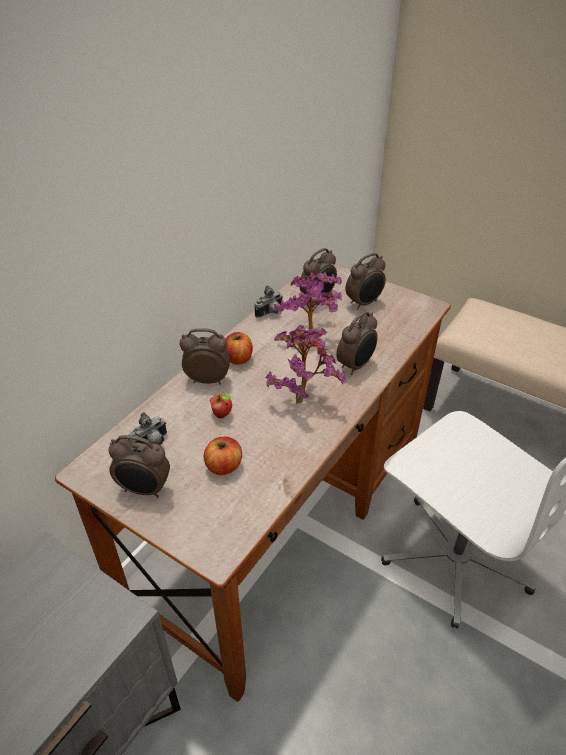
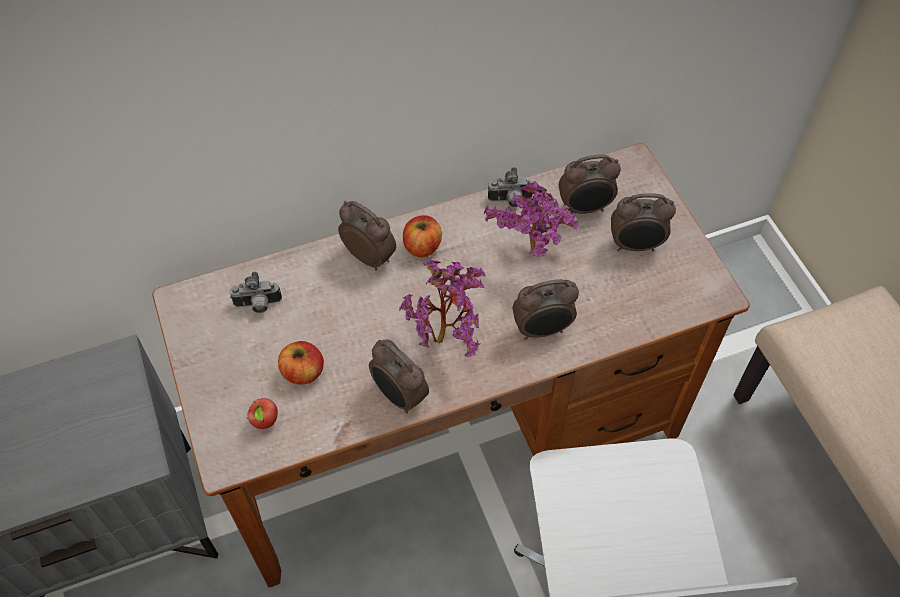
camera: 35 degrees right, 15 degrees up
alarm clock [108,435,170,498] -> alarm clock moved to [369,340,429,413]
apple [210,392,232,418] -> apple moved to [247,398,278,429]

